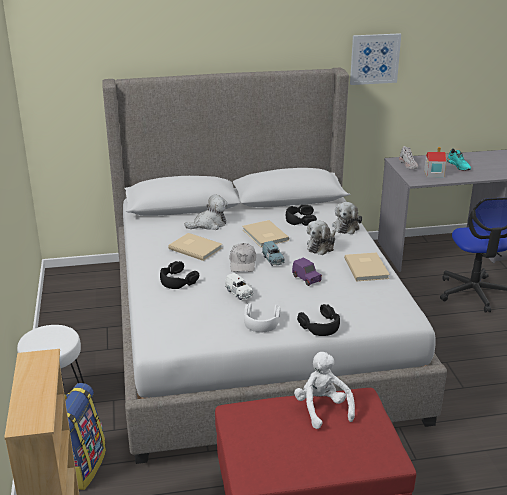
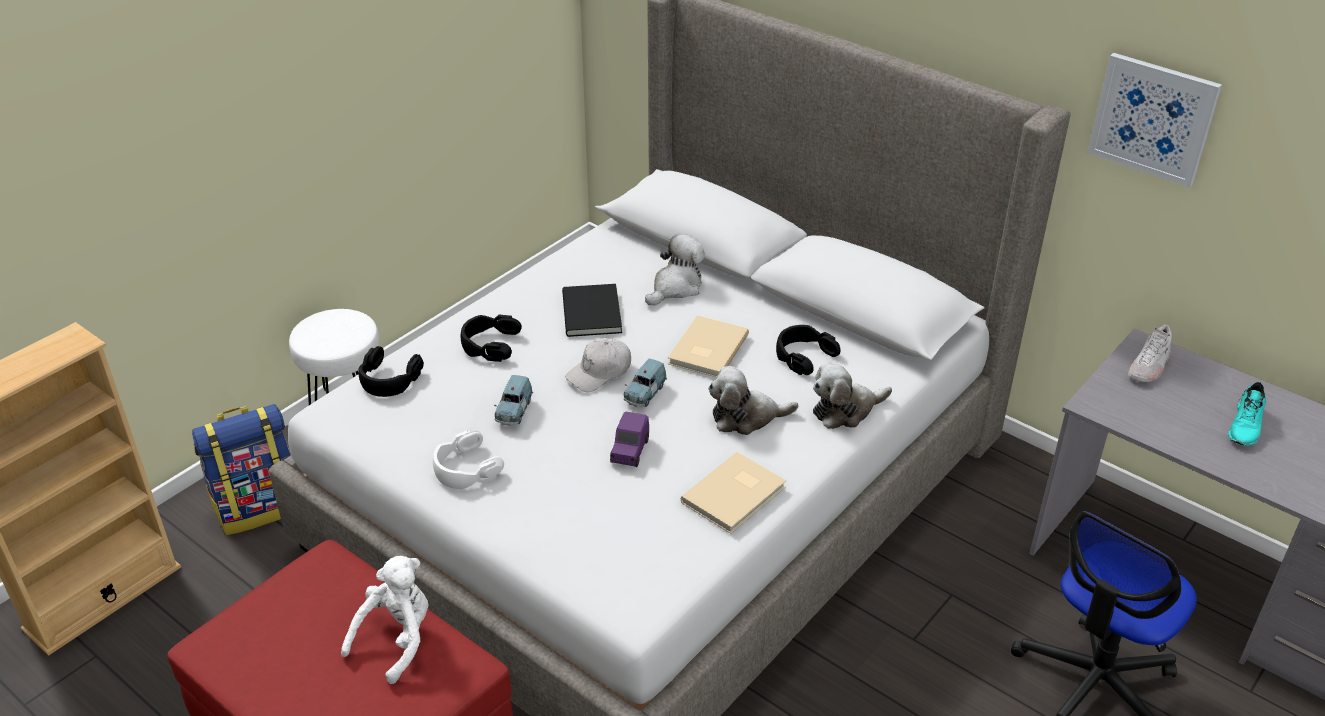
camera: 50 degrees right, 10 degrees up
beige book [168,233,222,261] -> black book [562,284,622,337]
plush toy [184,194,228,230] -> plush toy turned 75 degrees counterclockwise [645,233,705,305]
white toy car [225,273,253,300] -> blue toy car [494,375,533,426]
black headphones [297,304,340,336] -> black headphones moved to [358,346,424,397]
toy house [424,147,446,177] -> none

